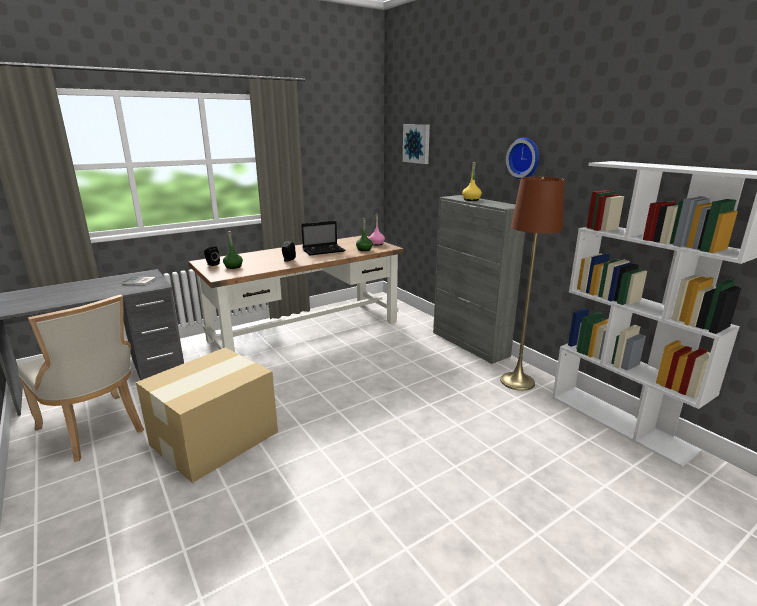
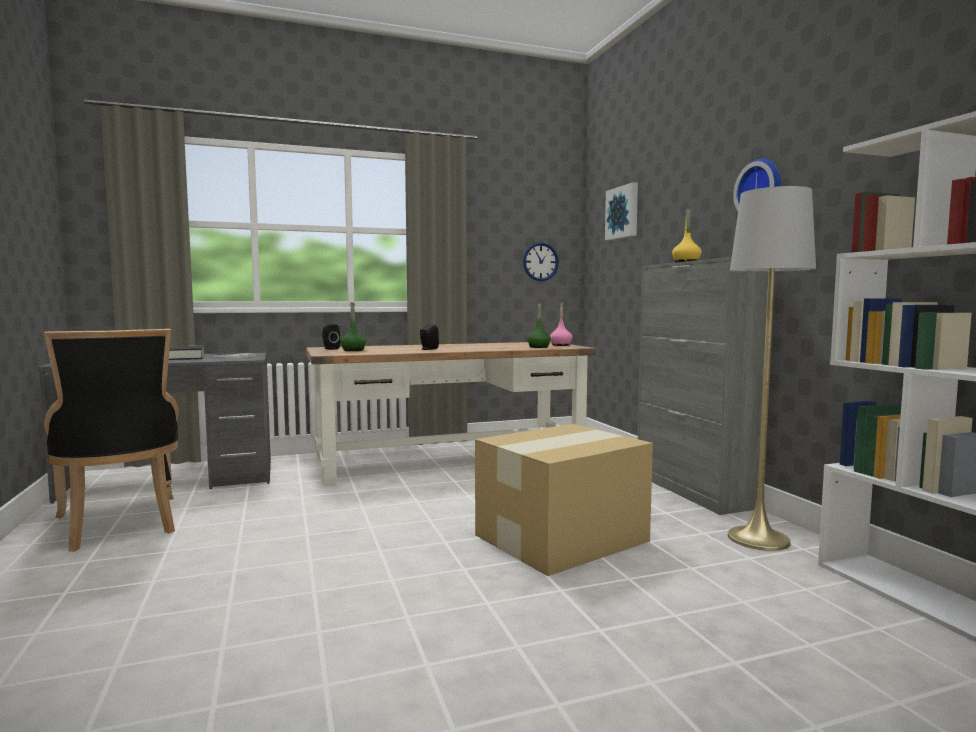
camera: 15 degrees right, 15 degrees down
beige chair [18,294,144,462] -> black chair [44,329,179,552]
cardboard box [136,347,278,483] -> cardboard box moved to [475,424,653,576]
laptop [301,221,345,255] -> none
brown floor lamp [500,177,565,391] -> grey floor lamp [728,186,816,551]
none -> black book [169,346,205,360]
none -> wall clock [523,242,559,281]

